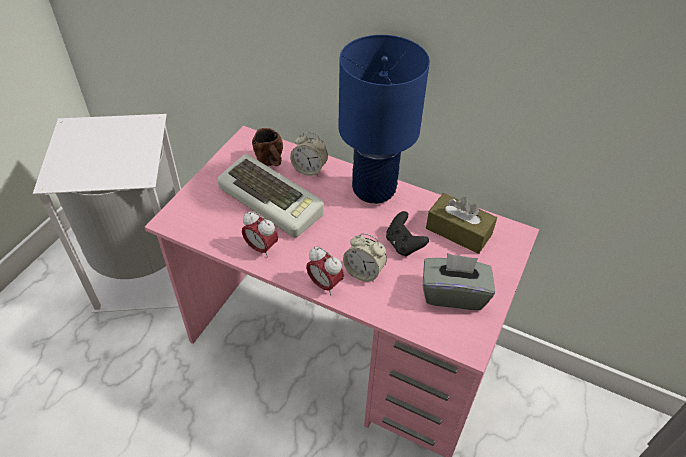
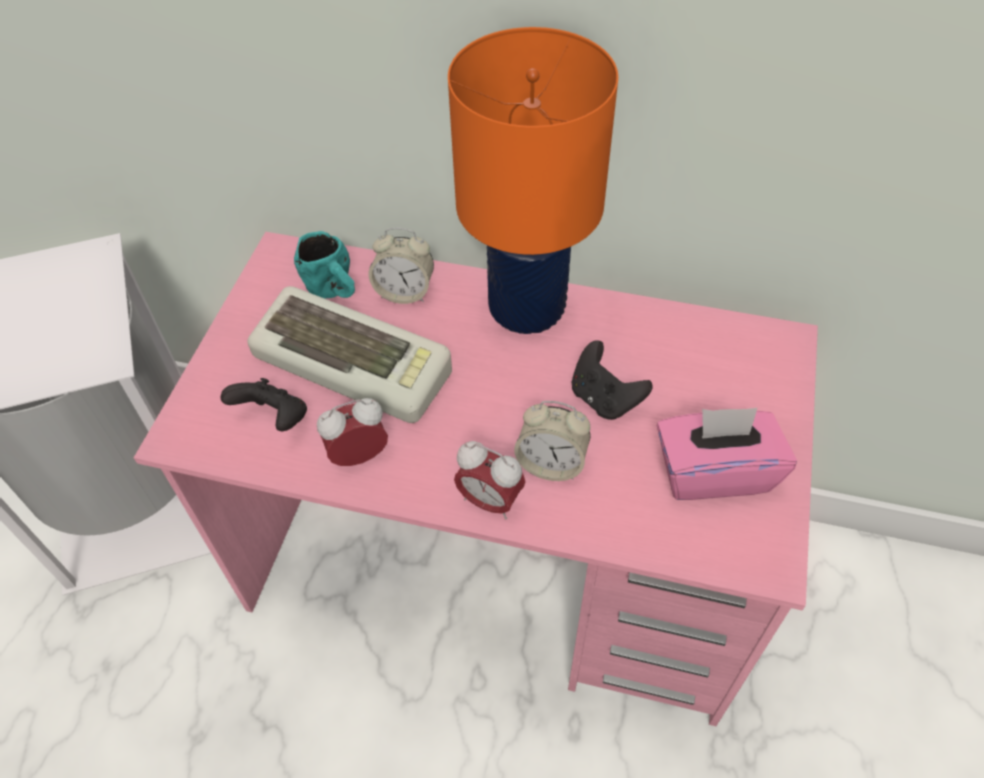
camera: 10 degrees left, 5 degrees up
alarm clock [242,211,278,258] -> alarm clock turned 135 degrees clockwise [317,398,388,466]
brown mug [252,128,283,166] -> turquoise mug [294,231,355,299]
blue table lamp [338,35,430,204] -> orange table lamp [448,27,618,334]
grey tissue box [423,253,495,310] -> pink tissue box [657,408,797,500]
brown tissue box [426,193,497,254] -> none
none -> black game controller [221,378,307,431]

